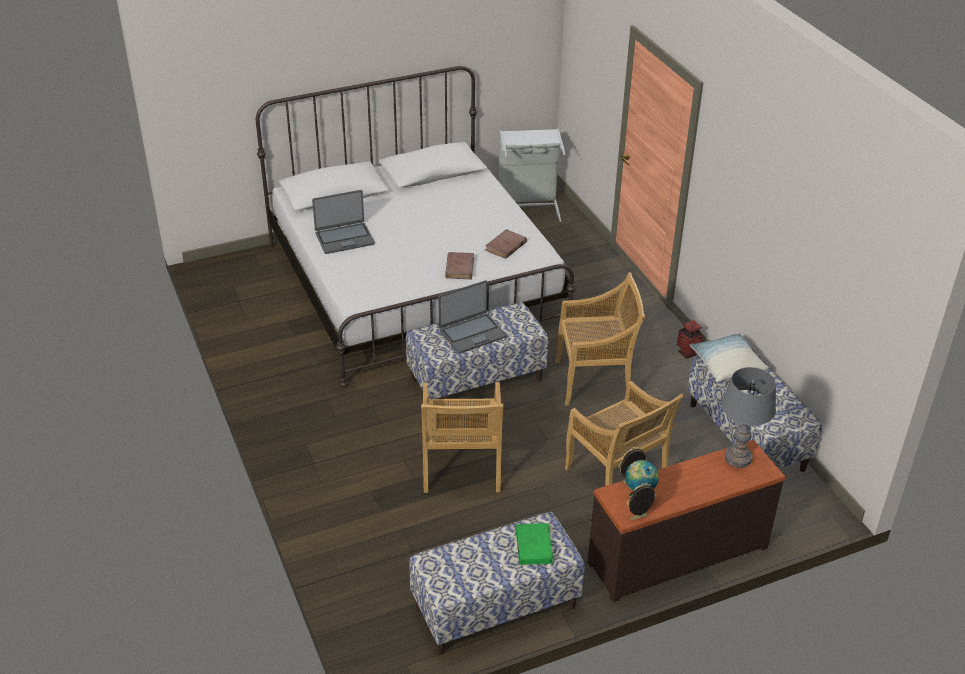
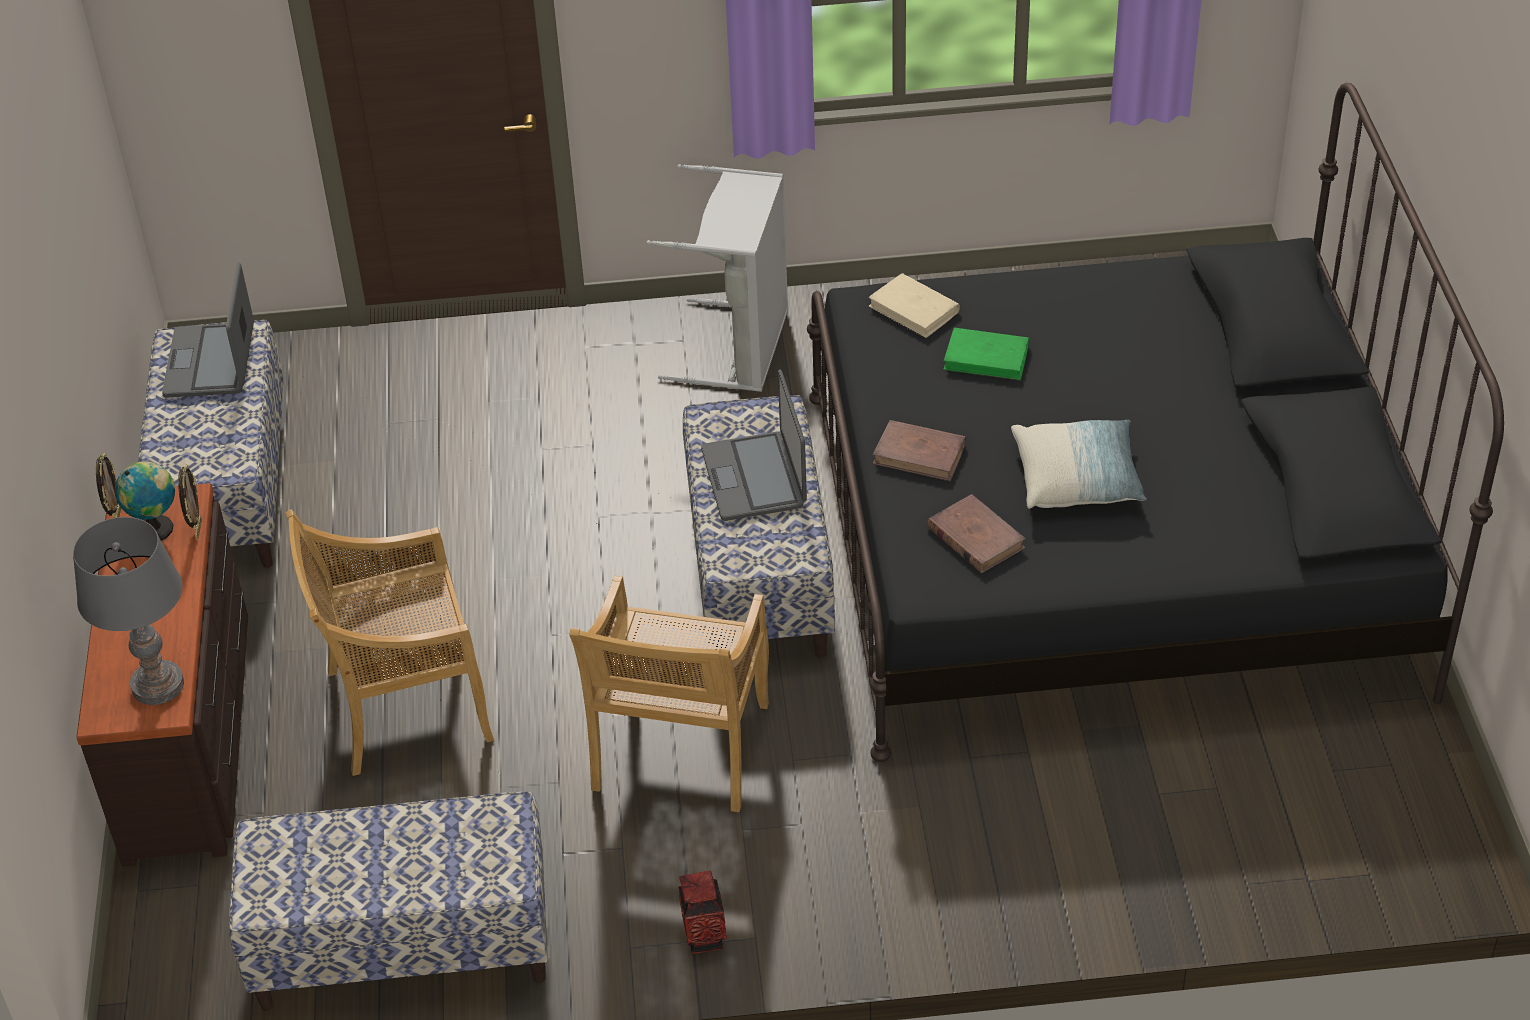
camera: 110 degrees right, 5 degrees up
white bed [256,66,576,387] -> black bed [807,82,1504,762]
laptop [312,190,375,254] -> laptop moved to [162,262,254,398]
beige chair [421,382,504,493] -> none
grey laundry basket [499,129,565,222] -> grey laundry basket moved to [646,164,788,392]
green book [515,523,553,565] -> green book moved to [944,328,1029,381]
pillow [690,333,769,382] -> pillow moved to [1011,420,1147,509]
none -> beige book [869,273,960,338]

